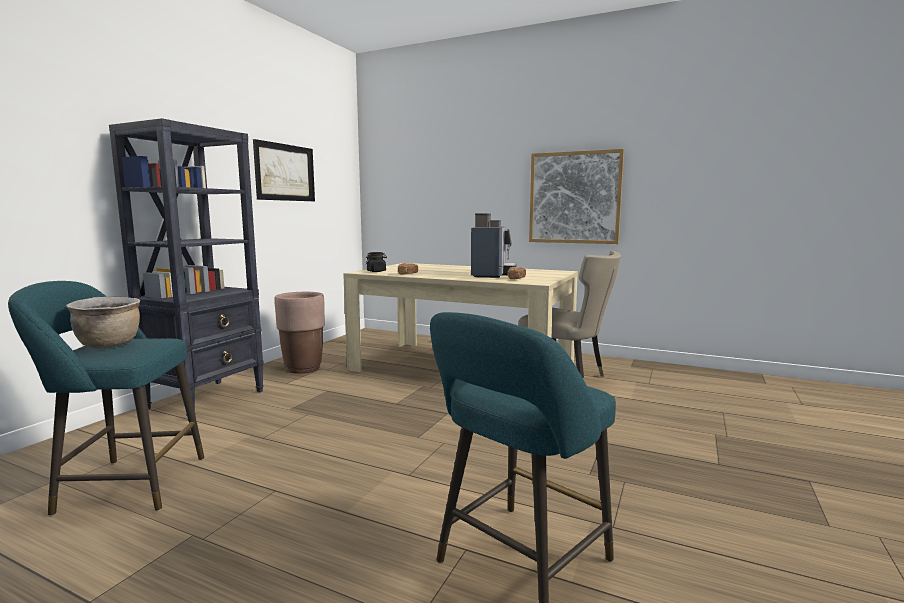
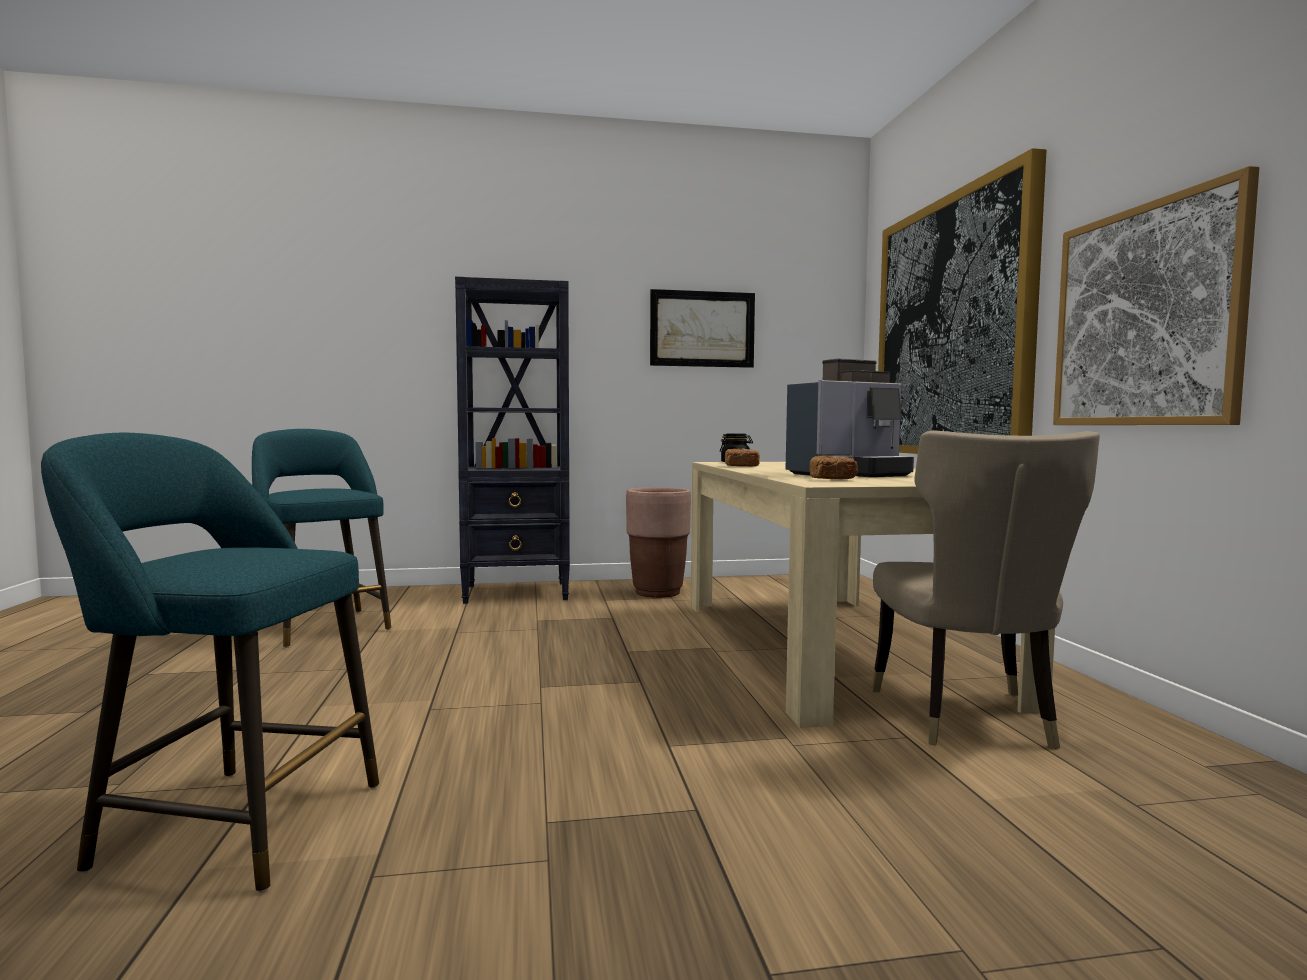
camera: 55 degrees right, 5 degrees down
brown cooking pot [66,296,140,349] -> none
none -> picture [878,148,1047,454]

